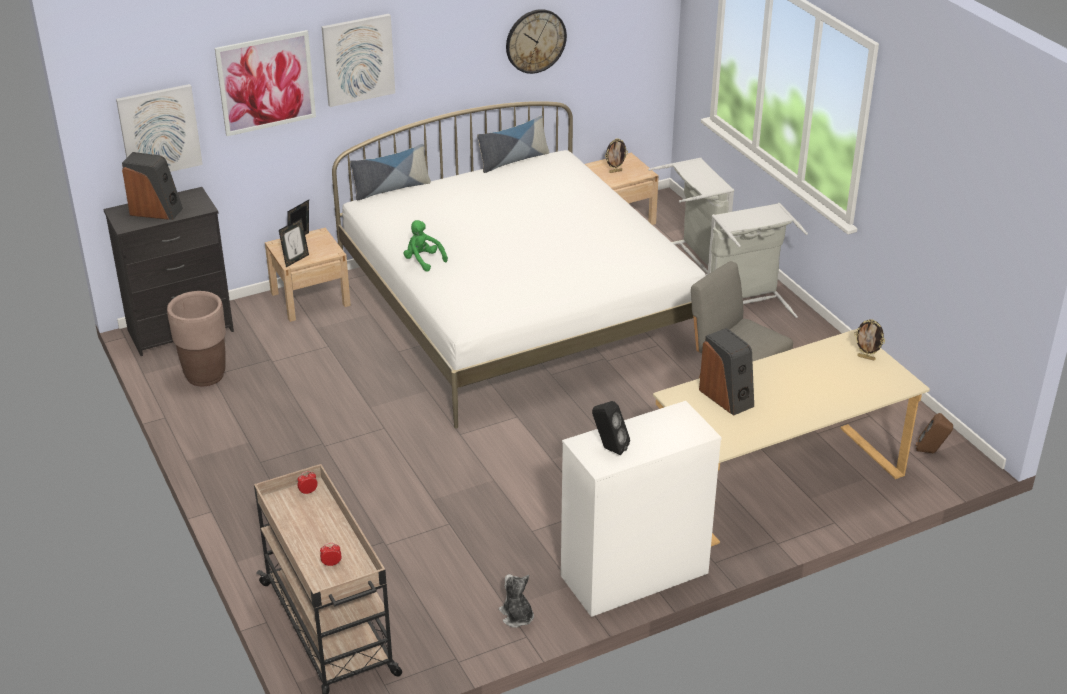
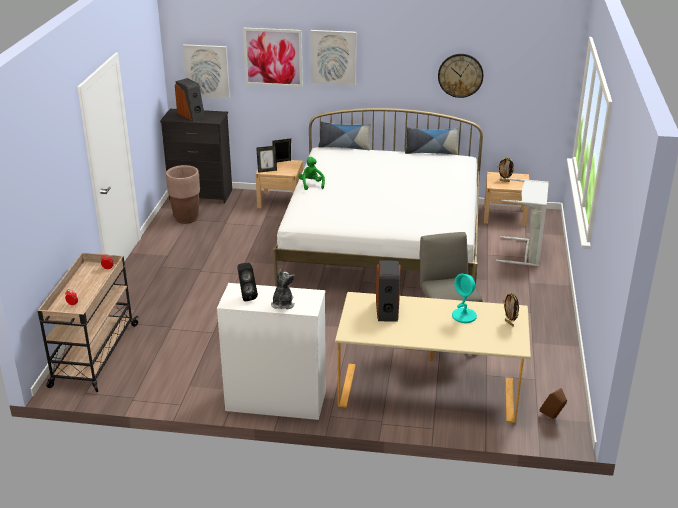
camera: 35 degrees right, 5 degrees down
plush toy [499,574,534,628] -> plush toy moved to [271,270,295,309]
grey laundry basket [707,203,808,318] -> none
none -> turquoise table lamp [452,274,477,323]

